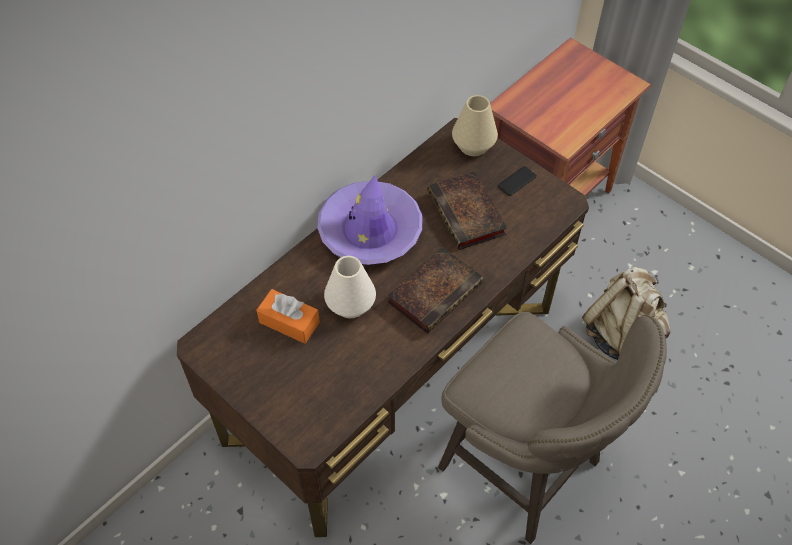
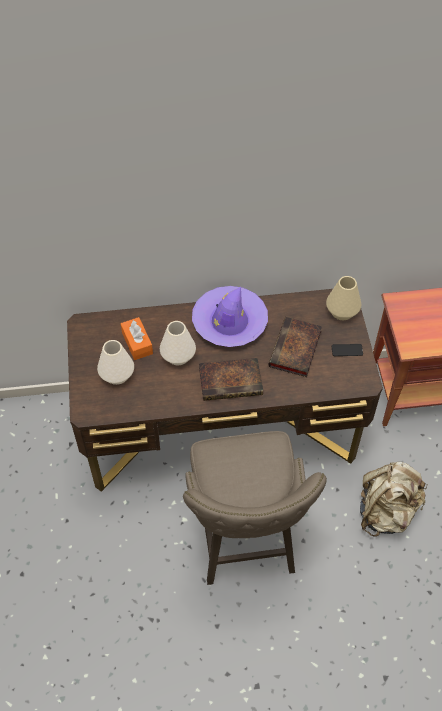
camera: 40 degrees right, 0 degrees up
none -> white vase [97,340,134,385]

